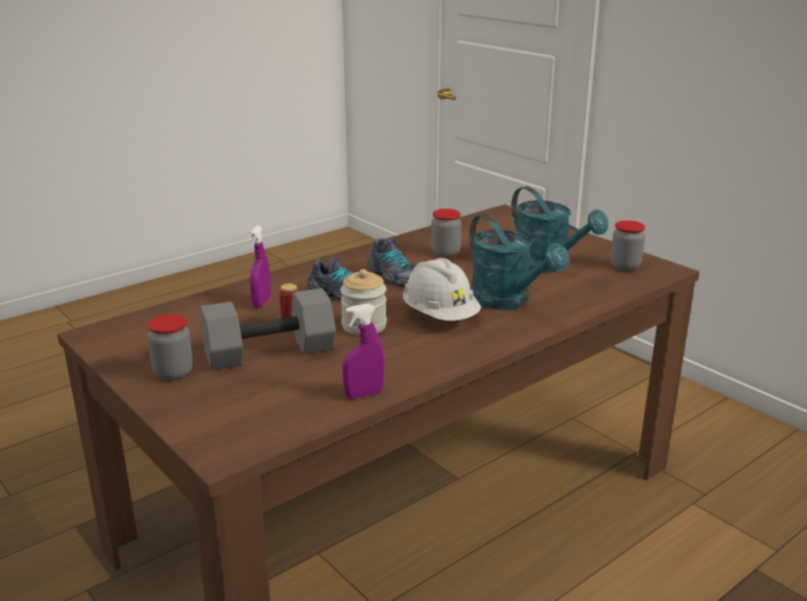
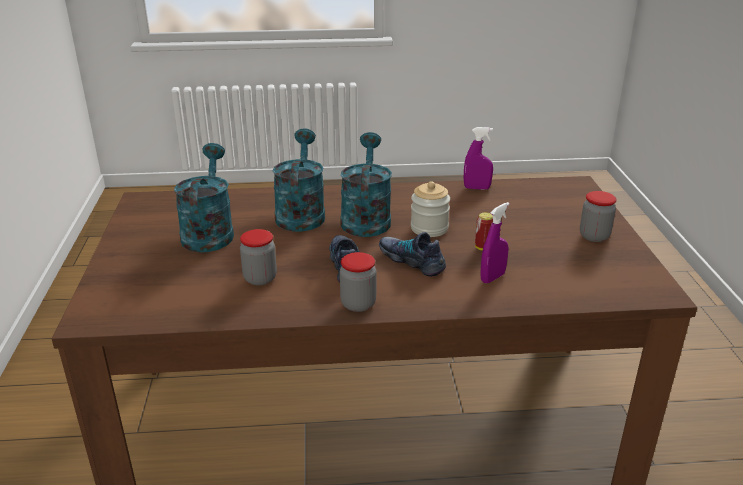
camera: 145 degrees left, 5 degrees up
grey dumbbell [200,288,336,370] -> none
white hard hat [403,258,481,321] -> turquoise watering can [341,132,392,237]
jar [610,220,645,271] -> jar moved to [340,252,376,312]

